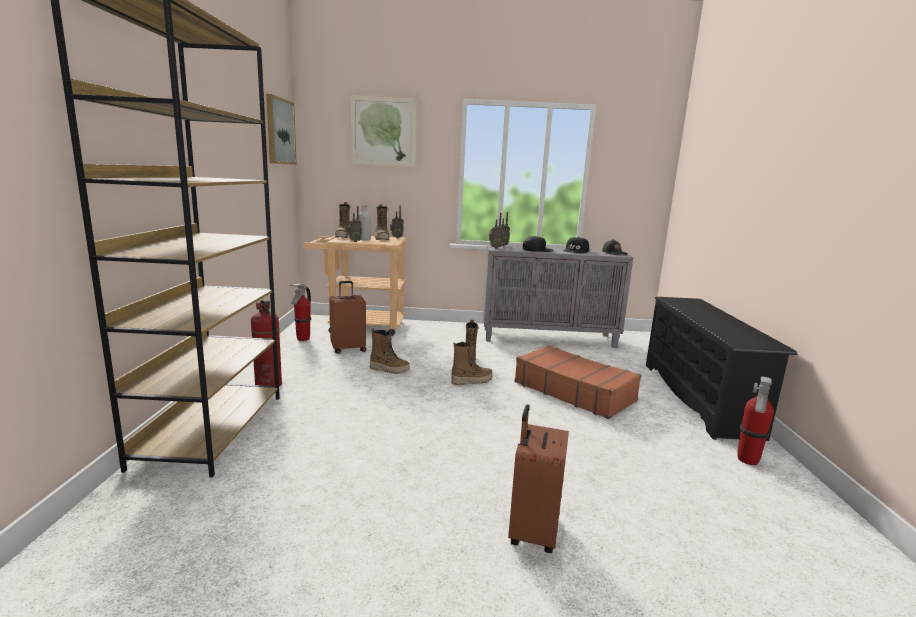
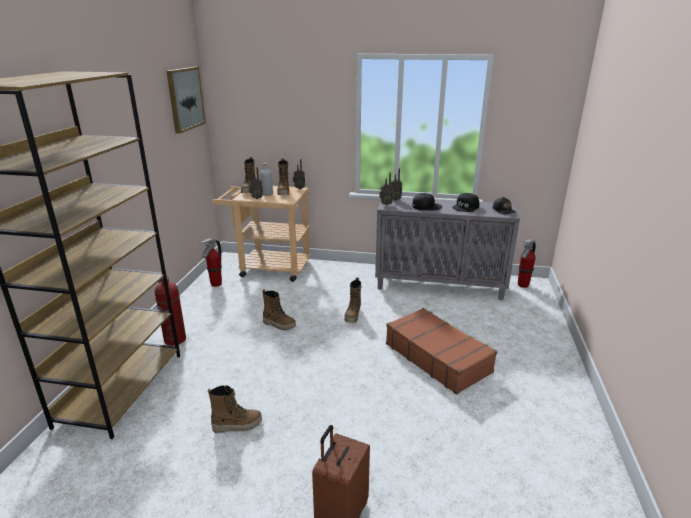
camera: 10 degrees right, 10 degrees up
brown suitcase [330,281,366,354] -> none
picture [351,95,417,167] -> none
boot [451,342,493,386] -> boot moved to [208,385,262,433]
black shoe rack [646,297,798,441] -> none
fire extinguisher [737,377,774,465] -> fire extinguisher moved to [518,239,536,288]

